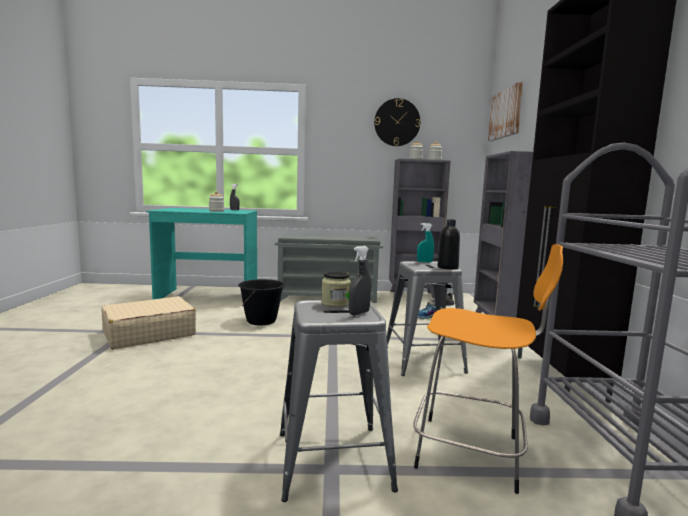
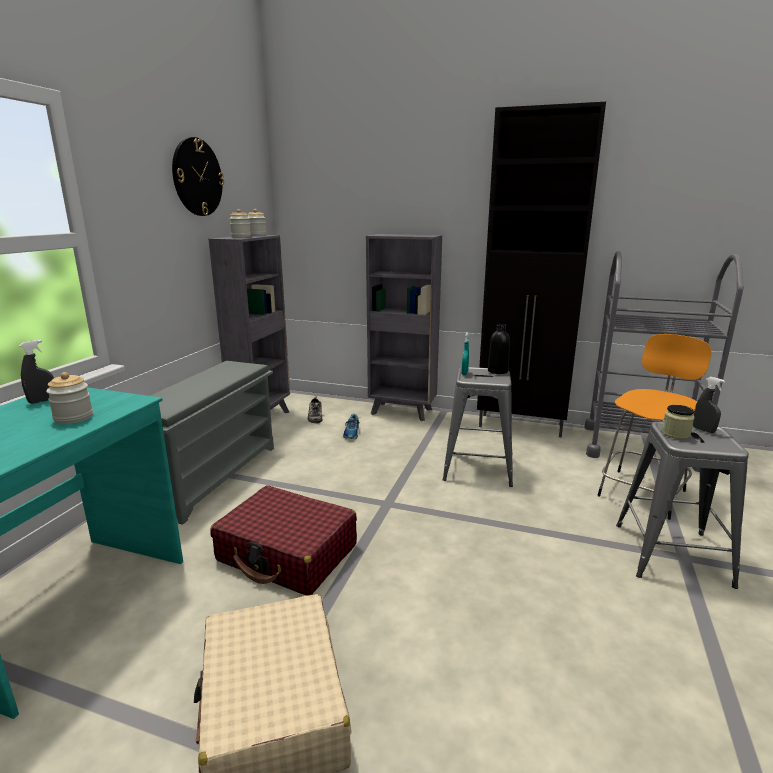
camera: 70 degrees left, 10 degrees up
black bucket [238,279,284,326] -> red suitcase [210,485,357,595]
picture [488,81,523,141] -> none

